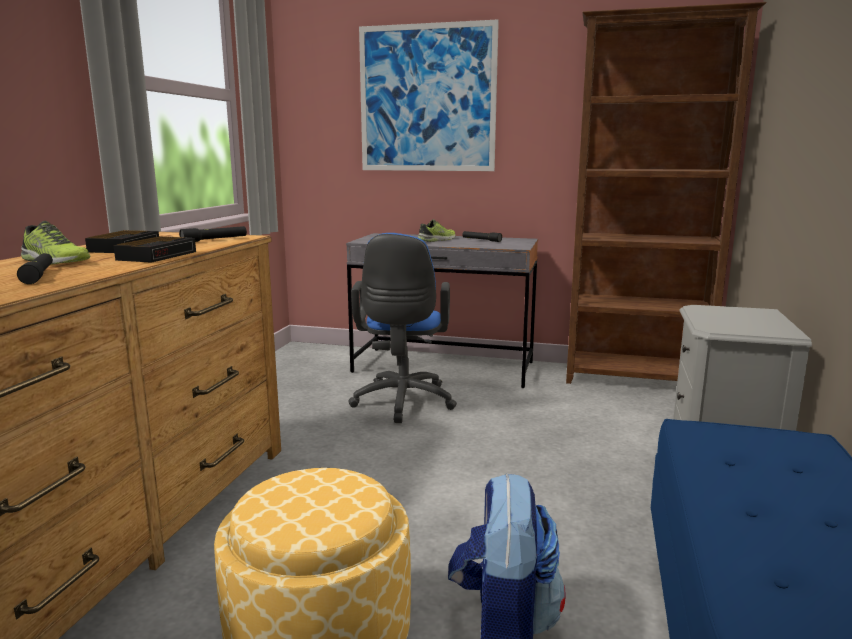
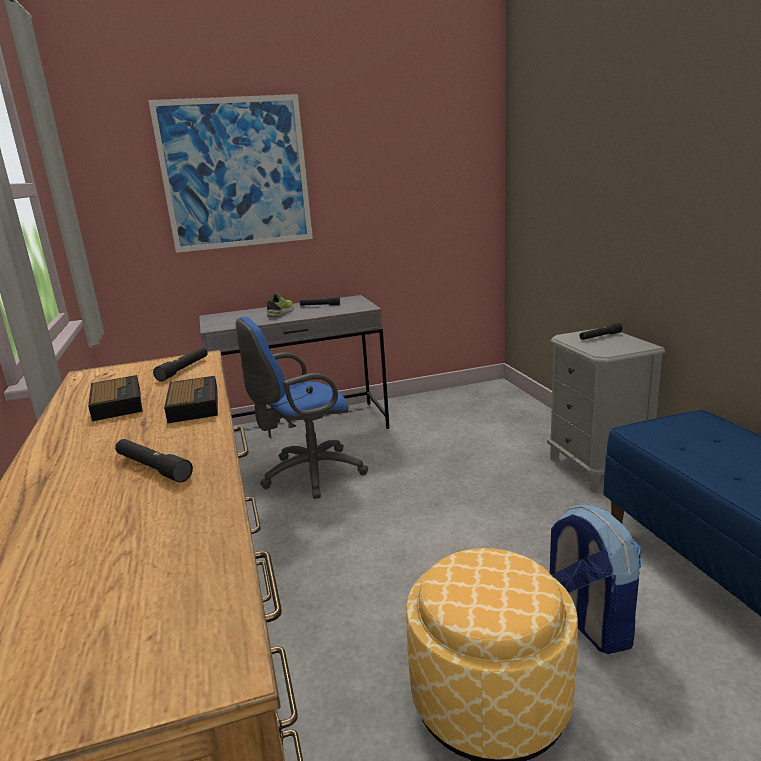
camera: 30 degrees left, 5 degrees up
shoe [21,221,90,265] -> none
blue office chair [349,233,457,423] -> blue office chair turned 90 degrees clockwise [236,317,368,499]
brown bookcase [566,2,767,384] -> none
none -> black flashlight [579,323,623,340]

